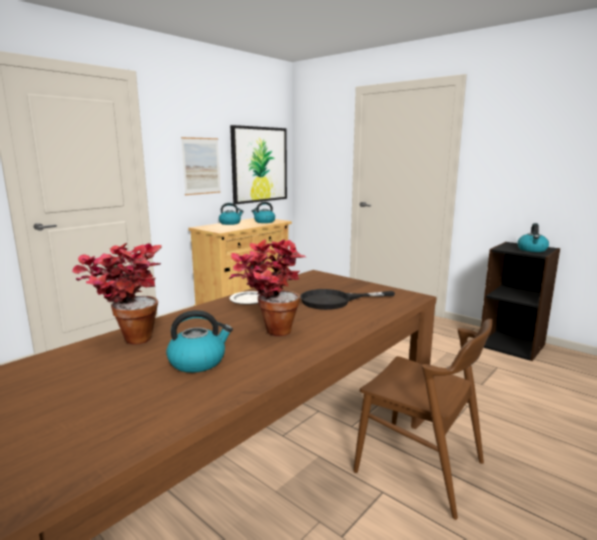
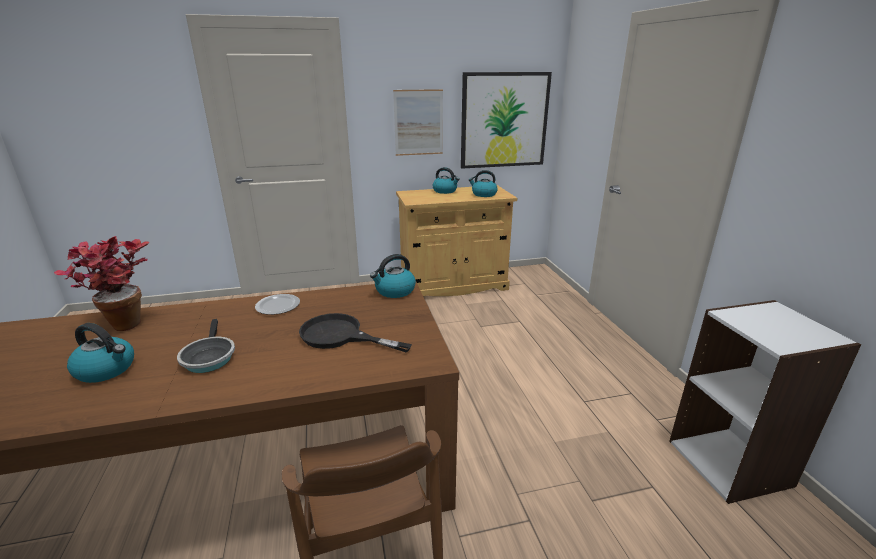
camera: 35 degrees right, 10 degrees up
potted plant [229,239,306,336] -> frying pan [177,319,235,373]
black bookcase [481,242,560,361] -> white bookcase [669,300,862,504]
kettle [517,223,549,252] -> kettle moved to [370,254,416,298]

